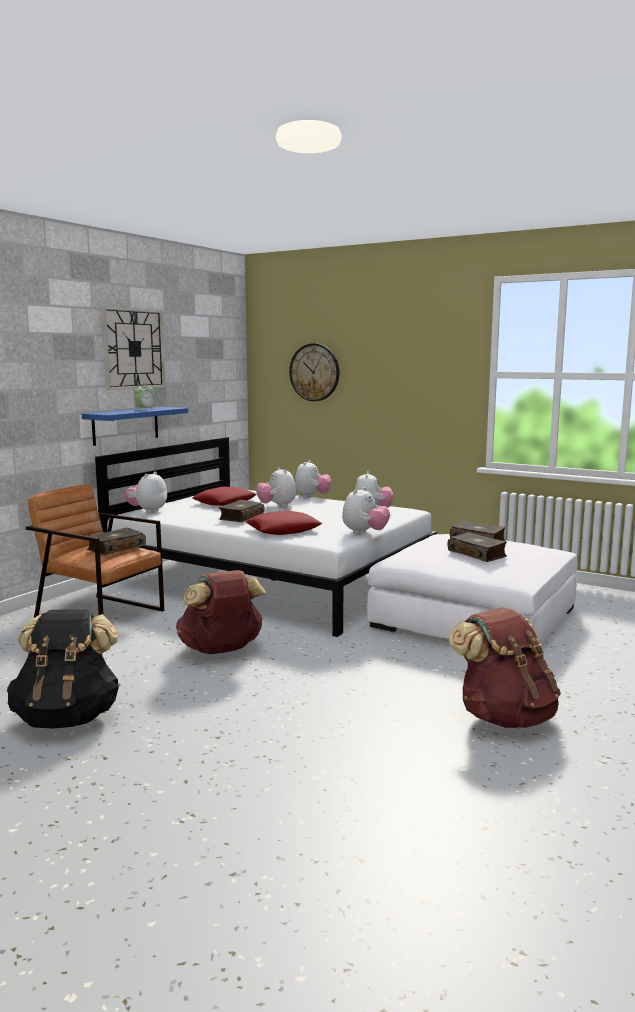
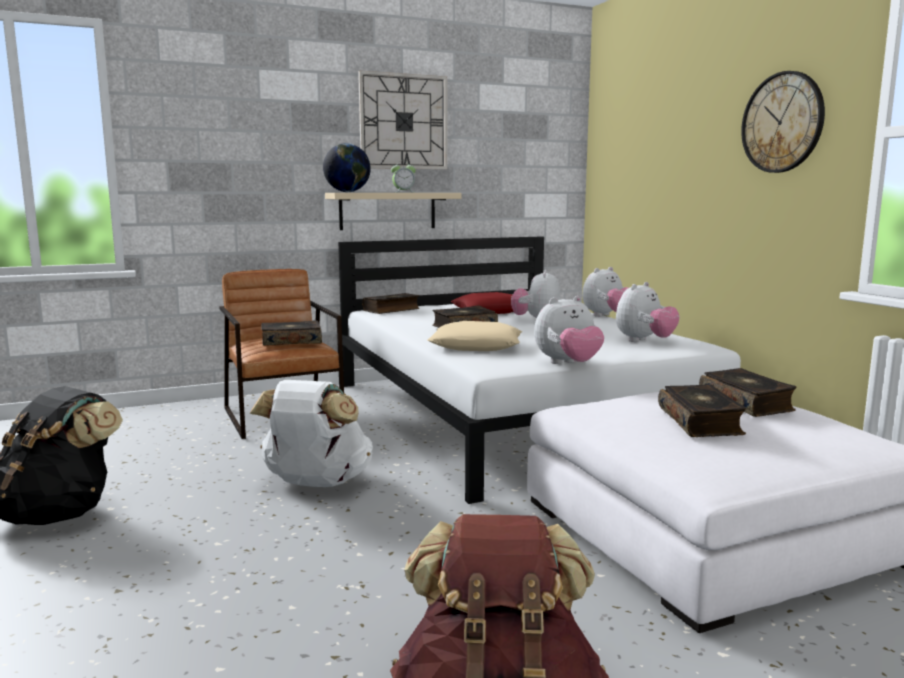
camera: 35 degrees right, 0 degrees up
blue shelf [82,407,188,446] -> beige shelf [325,193,461,230]
plush toy [124,471,167,513] -> book [362,293,420,314]
brown backpack [176,570,266,654] -> white backpack [250,380,373,487]
red pillow [245,511,322,535] -> beige pillow [427,321,522,351]
wall clock [289,343,339,401] -> wall clock moved to [741,71,825,173]
none -> globe [323,143,371,192]

